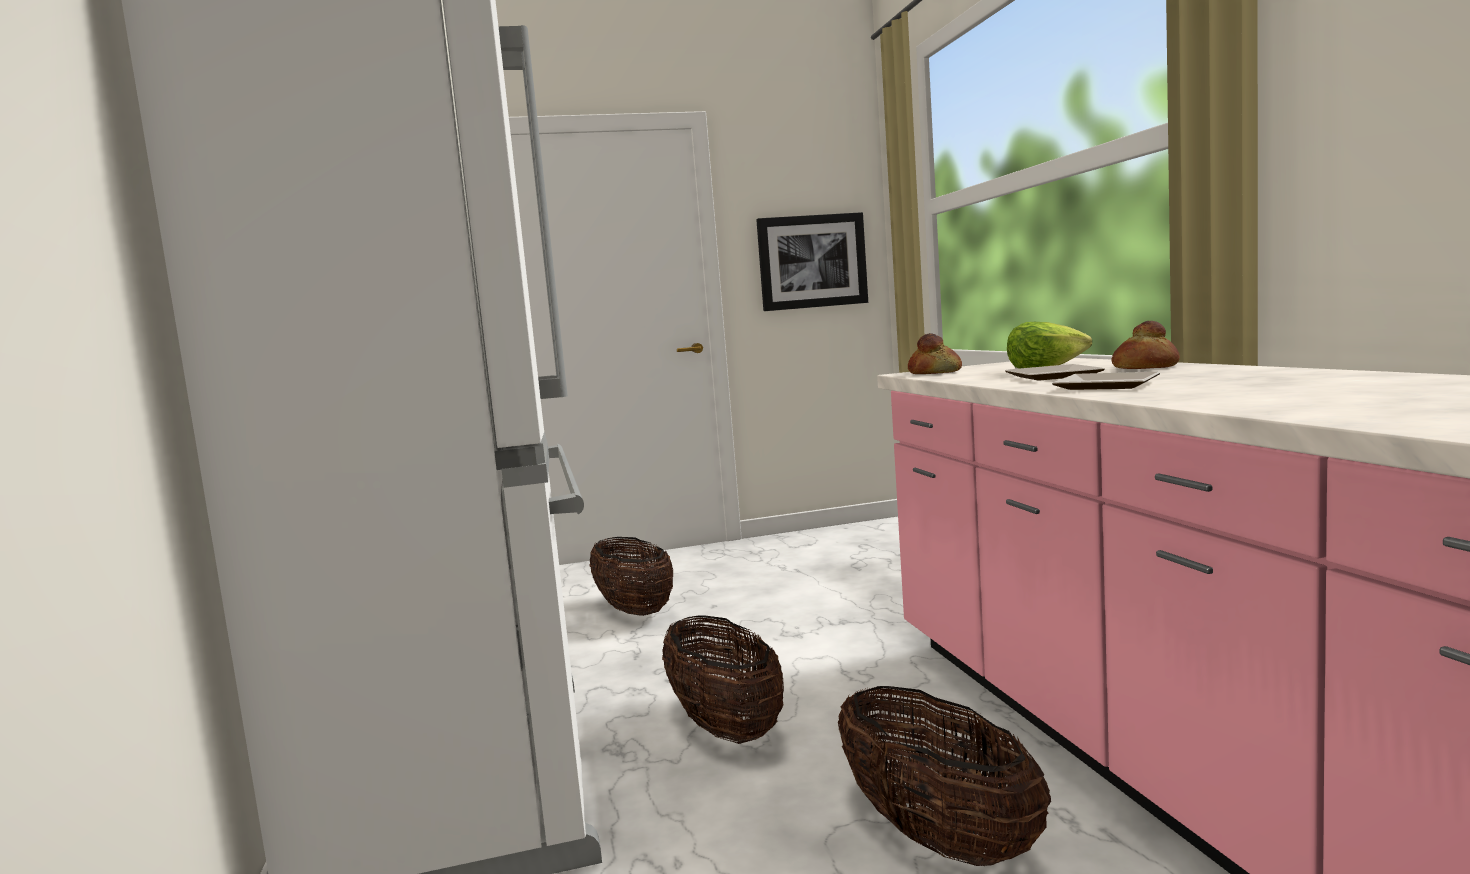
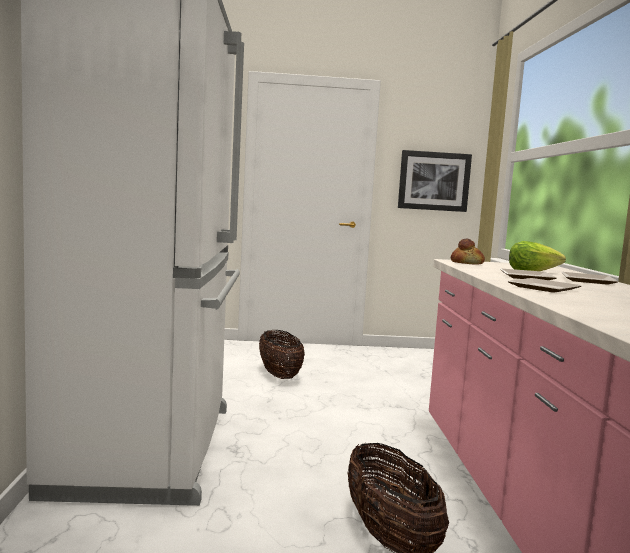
camera: 10 degrees right, 0 degrees up
basket [662,615,784,744] -> none
bread [1112,321,1180,369] -> plate [562,272,618,285]

